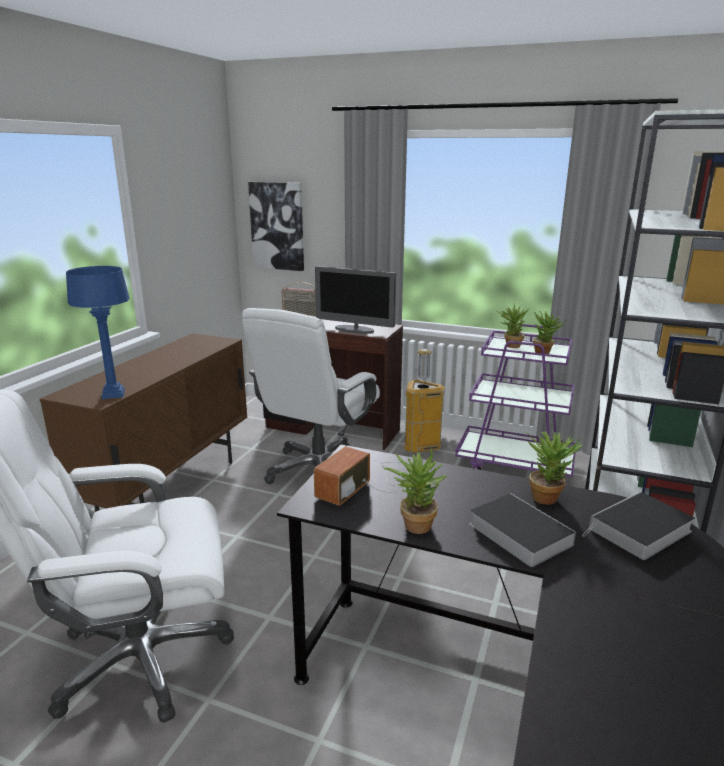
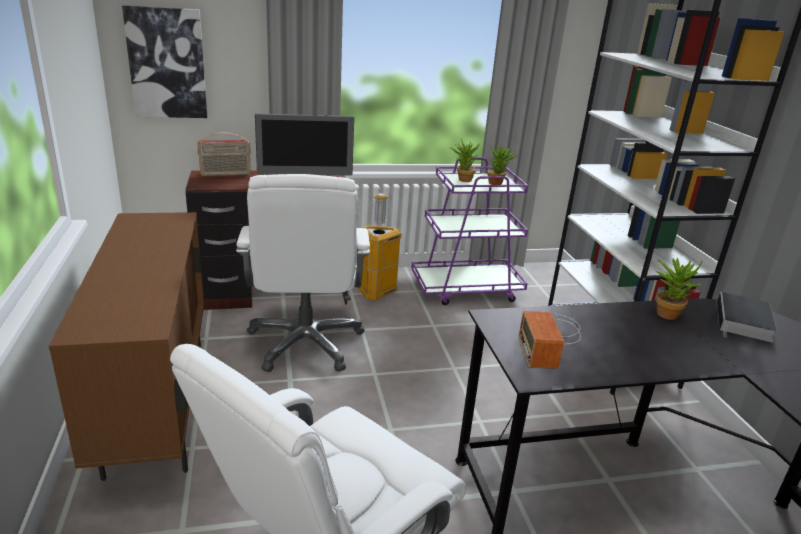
camera: 35 degrees left, 5 degrees up
blue table lamp [66,266,130,399] -> none
potted plant [384,448,447,534] -> none
book [469,493,576,567] -> none

